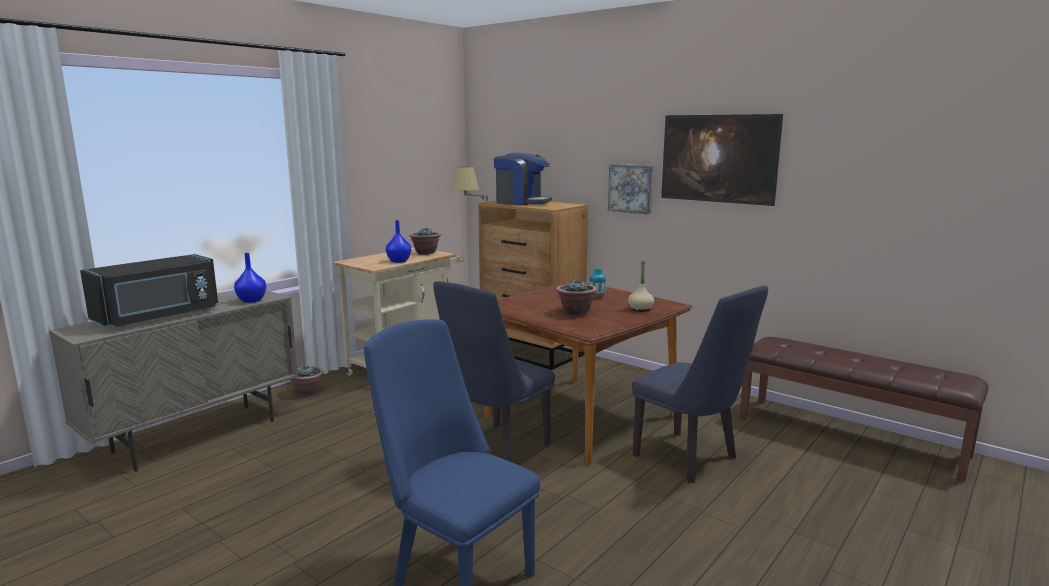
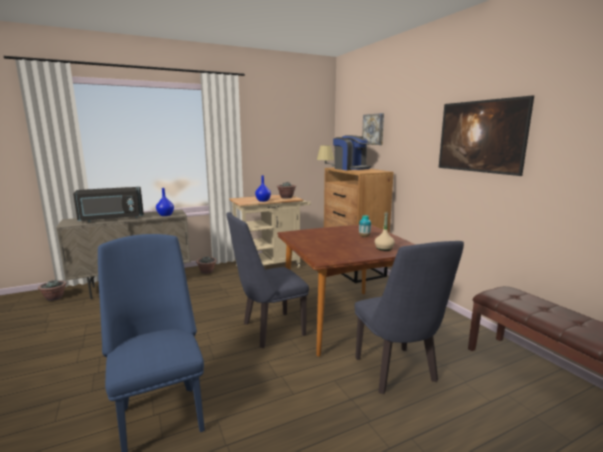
camera: 25 degrees right, 0 degrees up
potted plant [556,279,597,316] -> potted plant moved to [38,280,67,301]
picture [608,164,653,214] -> picture moved to [362,113,384,145]

